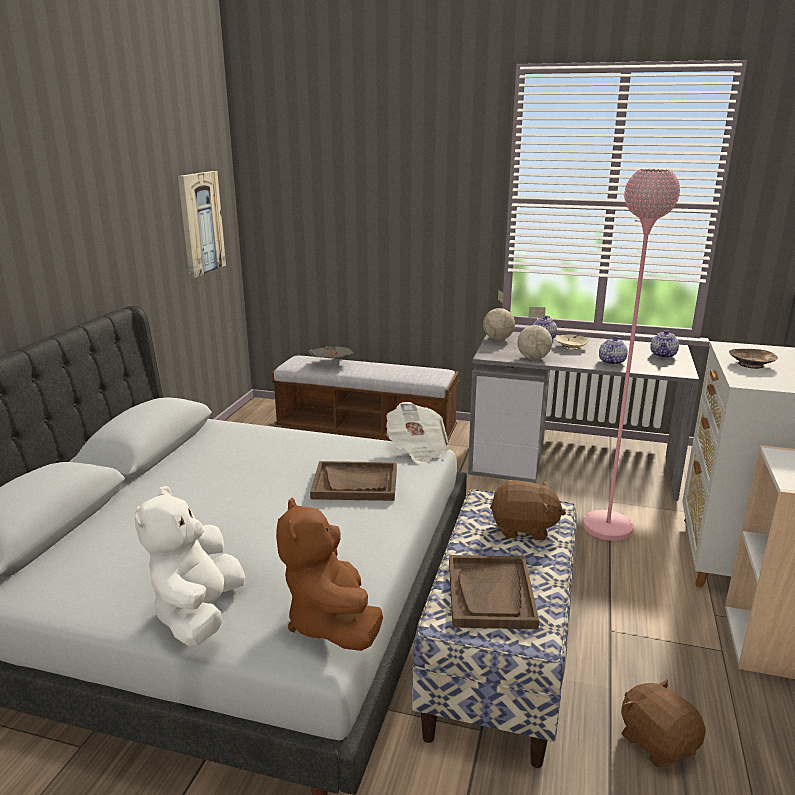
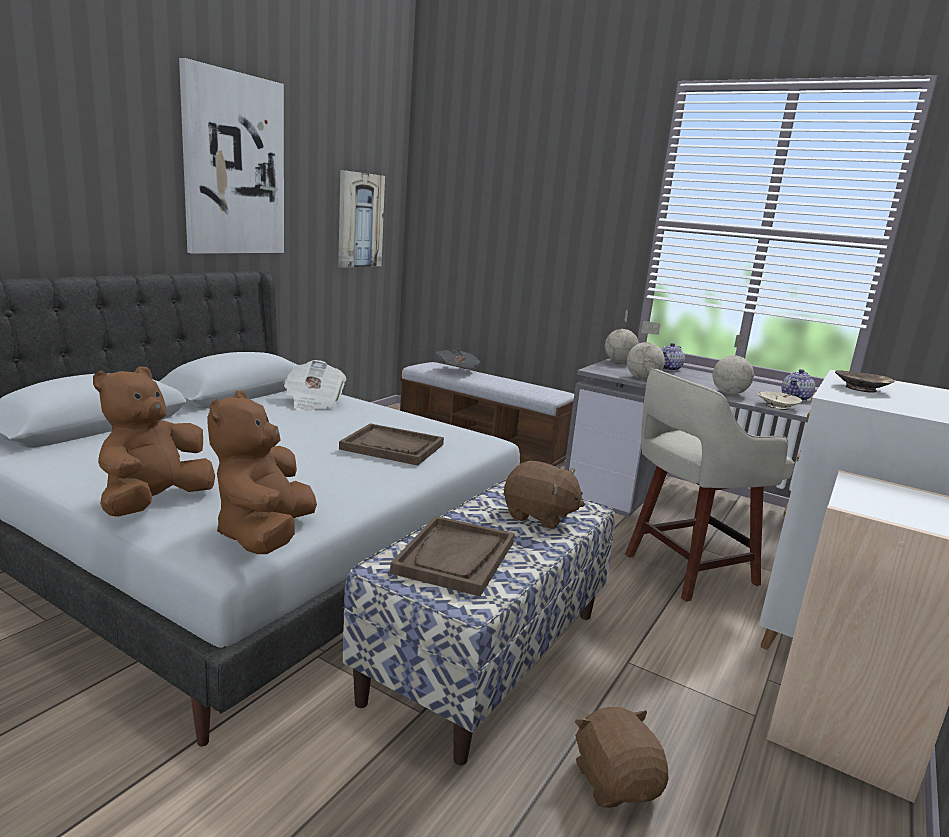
camera: 15 degrees right, 5 degrees down
white plush toy [135,486,245,646] -> brown plush toy [93,366,215,517]
newspaper [386,402,449,464] -> newspaper moved to [283,360,347,411]
beige bowl [555,334,589,350] -> beige bowl moved to [758,391,802,410]
pink floor lamp [583,169,680,541] -> beige stool [625,369,795,601]
teapot [599,336,628,365] -> globe [713,334,754,394]
none -> picture [179,58,284,254]

